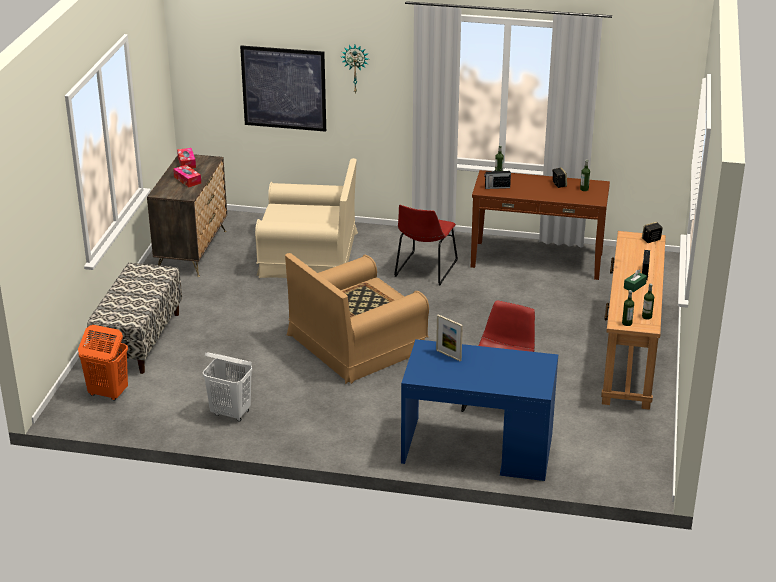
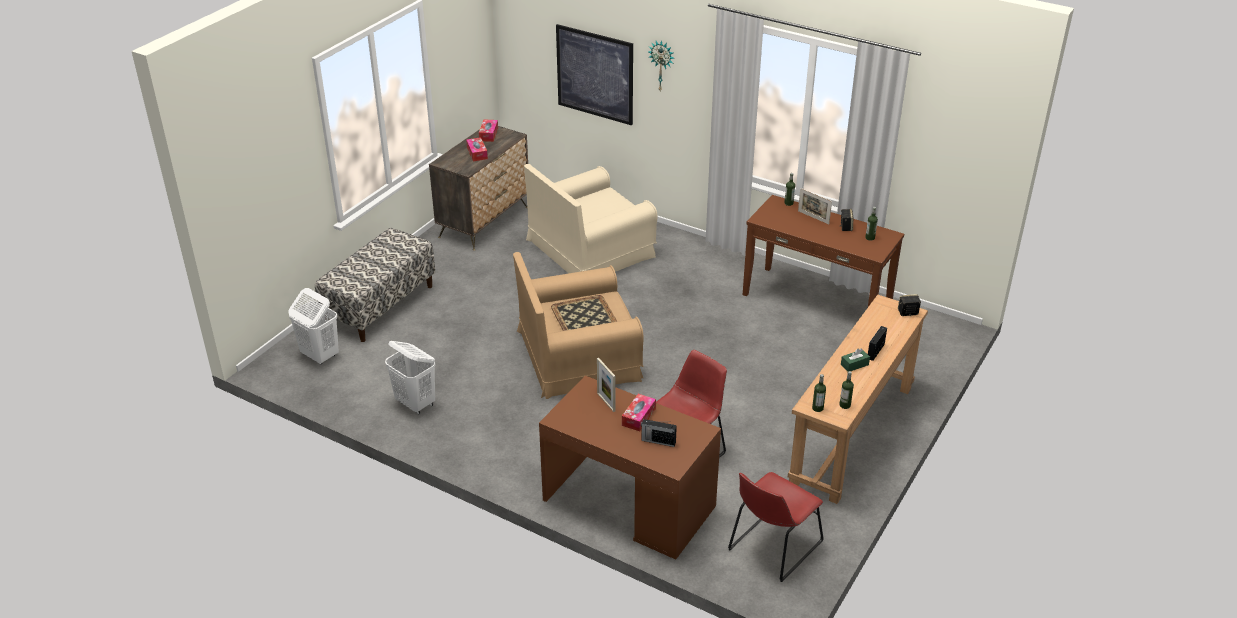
camera: 20 degrees right, 5 degrees up
orange laundry basket [78,325,128,401] -> white laundry basket [289,288,339,365]
beige armchair [255,158,358,278] -> beige armchair turned 120 degrees clockwise [524,164,658,273]
red chair [394,205,458,285] -> red chair moved to [728,472,824,582]
blue desk [401,339,558,481] -> brown desk [539,376,721,559]
radio [484,168,511,189] -> radio moved to [641,419,677,447]
none -> tissue box [622,394,656,431]
none -> picture frame [798,188,832,224]

